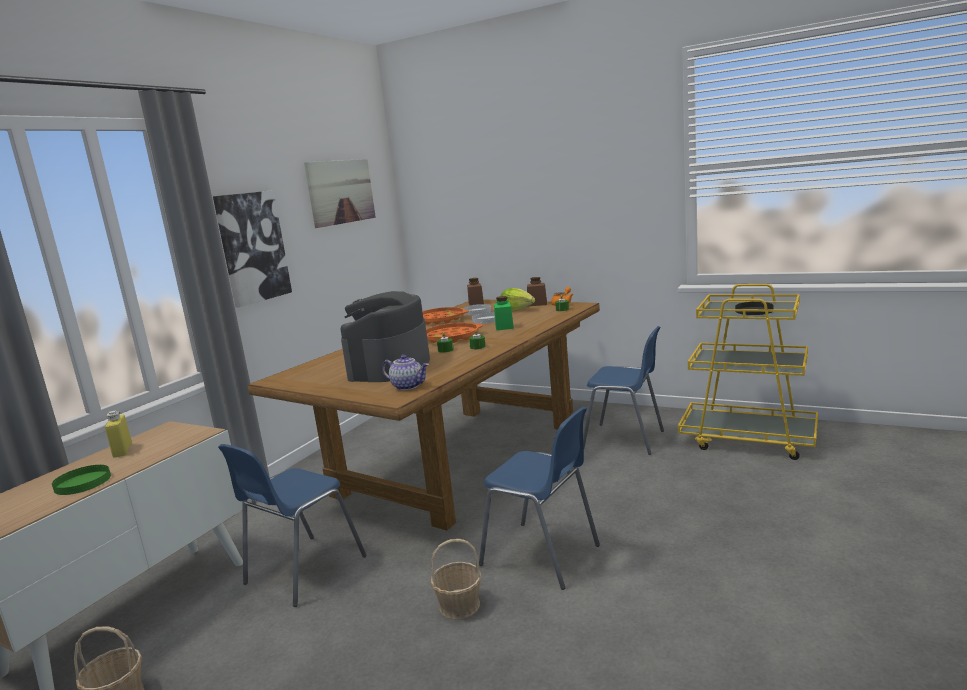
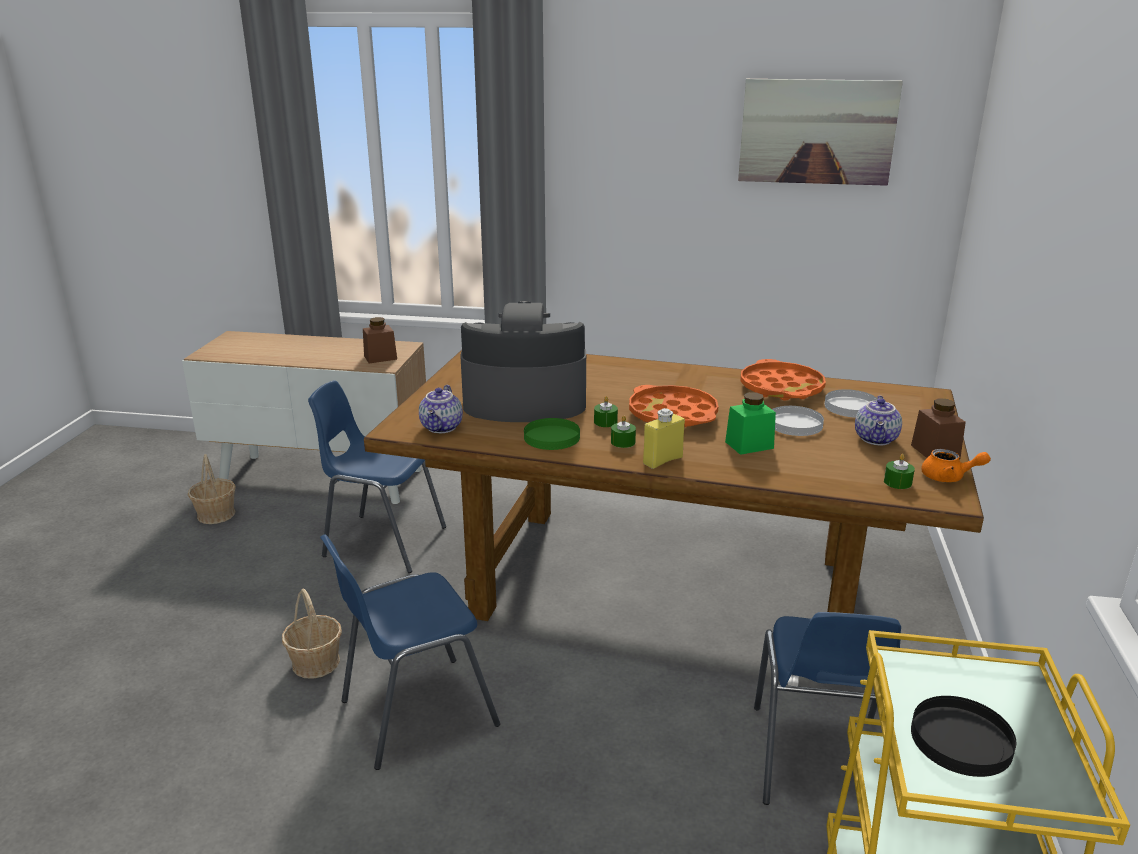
camera: 70 degrees right, 10 degrees up
green plate [52,465,111,495] -> green plate moved to [524,418,580,450]
yellow bottle [105,411,132,458] -> yellow bottle moved to [643,408,685,469]
picture [213,190,292,307] -> none
brown jar [467,278,484,305] -> brown jar moved to [363,317,397,363]
blue chair [479,407,600,590] -> blue chair turned 45 degrees clockwise [320,535,500,770]
lettuce [501,288,535,311] -> teapot [855,395,902,445]

